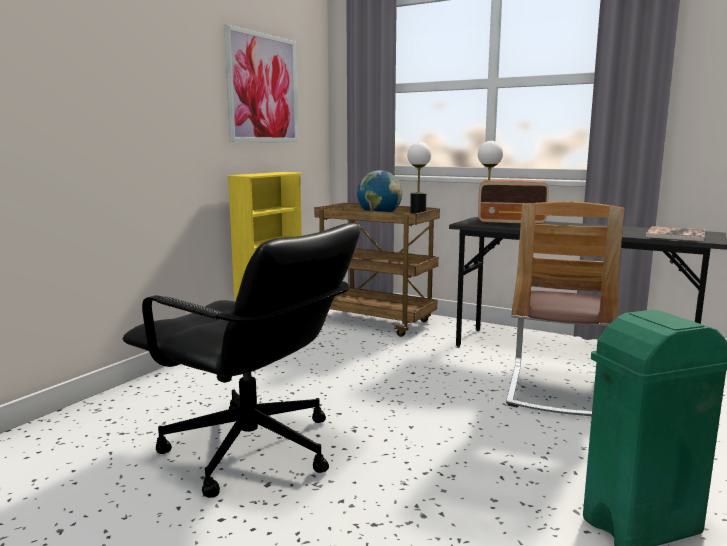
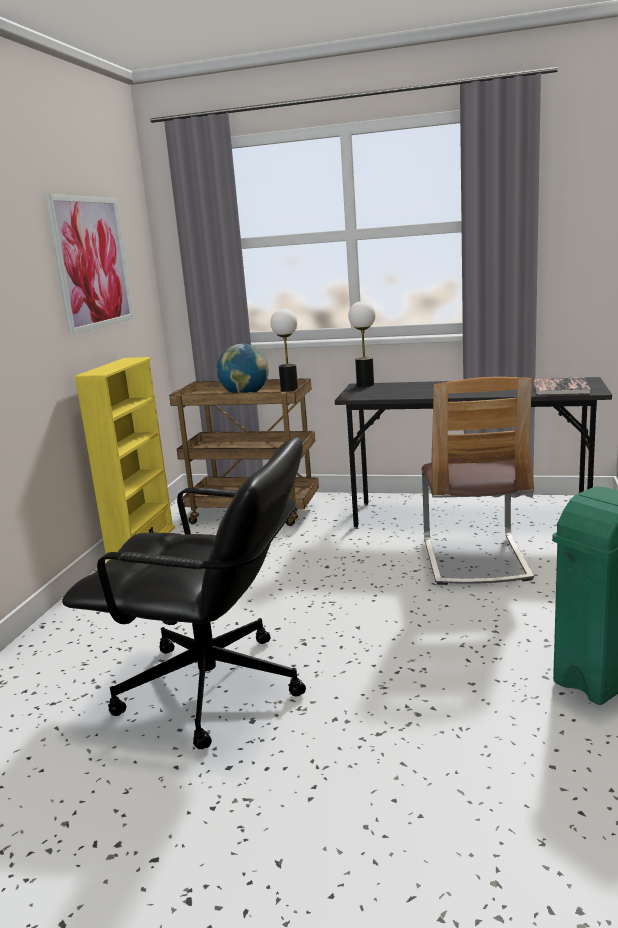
camera: 15 degrees left, 5 degrees up
radio [478,180,549,224] -> none

